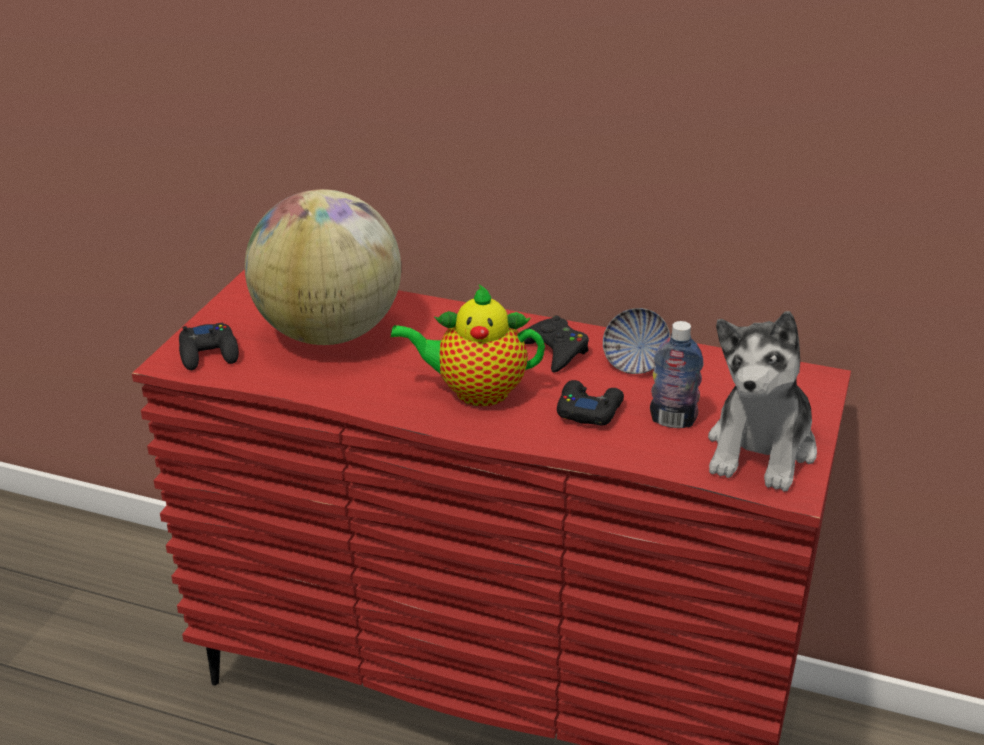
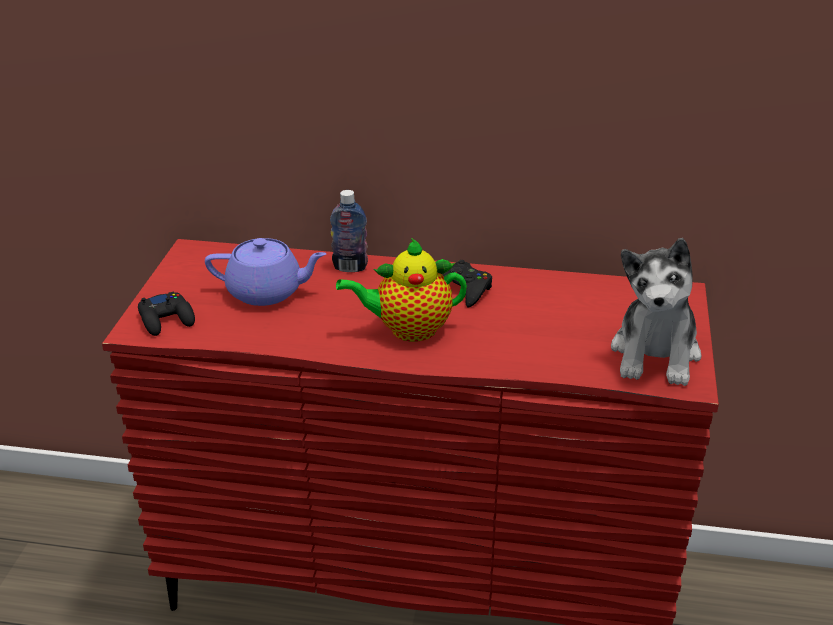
camera: 10 degrees left, 0 degrees up
globe [245,189,401,345] -> purple teapot [205,238,326,306]
black game controller [557,380,624,425] -> none
bowl [603,308,670,374] -> none
bottle [650,321,704,428] -> bottle moved to [330,190,368,272]

